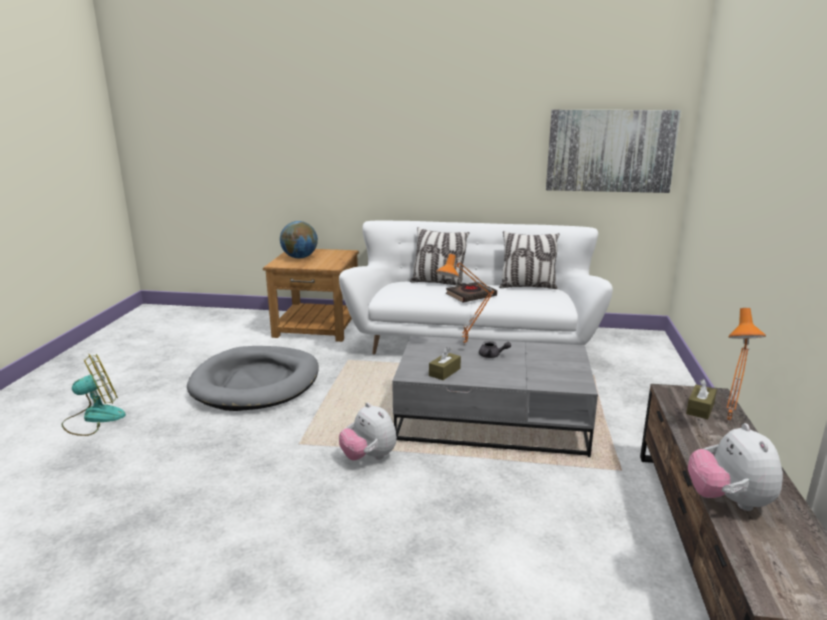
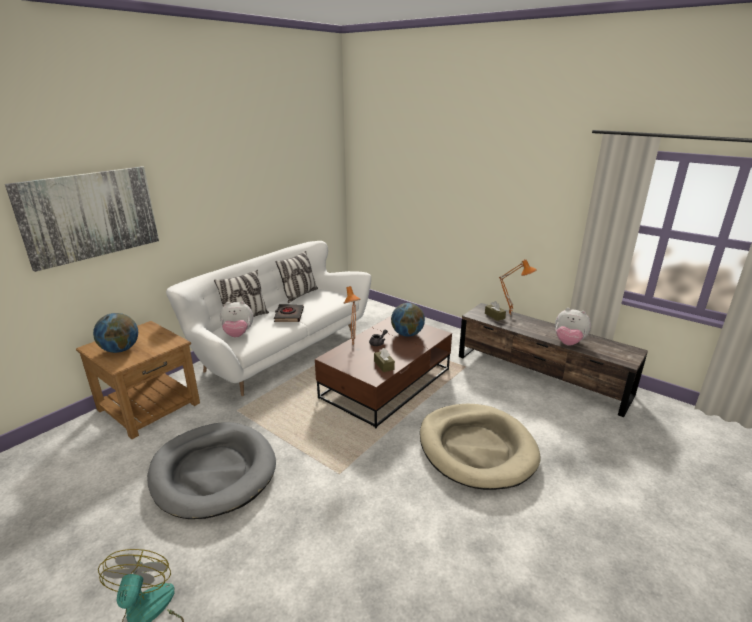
camera: 60 degrees left, 5 degrees up
plush toy [339,402,397,461] -> plush toy moved to [220,301,253,337]
grey coffee table [392,336,598,457] -> brown coffee table [315,316,452,428]
picture [546,110,681,193] -> picture moved to [5,166,159,272]
none -> globe [391,303,425,337]
none -> beige dog bed [420,404,541,490]

